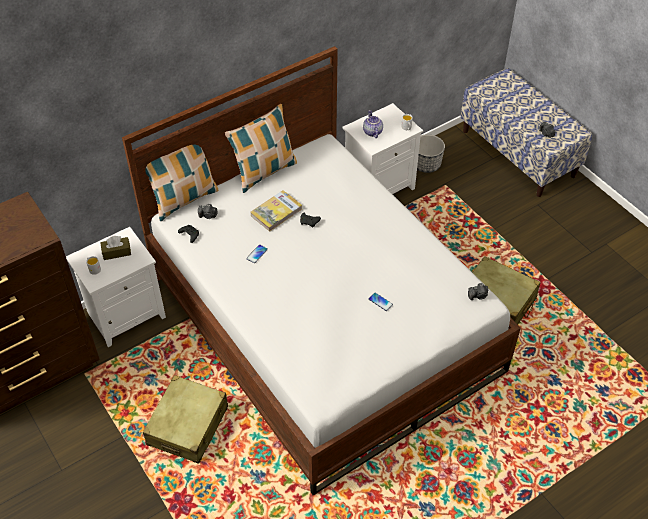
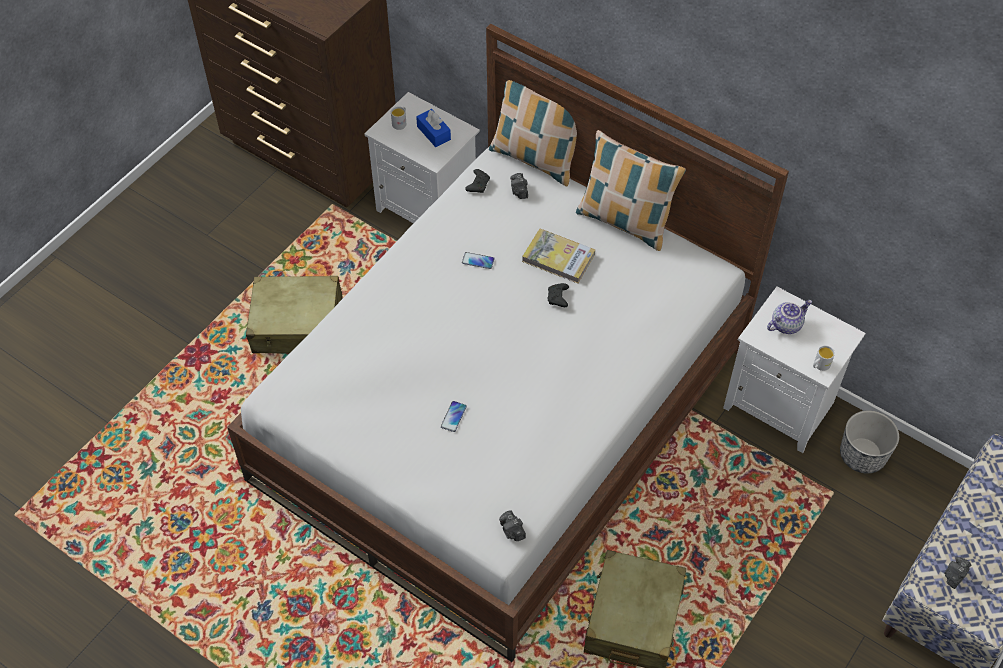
camera: 70 degrees right, 5 degrees up
brown tissue box [100,236,131,260] -> blue tissue box [416,109,451,147]

